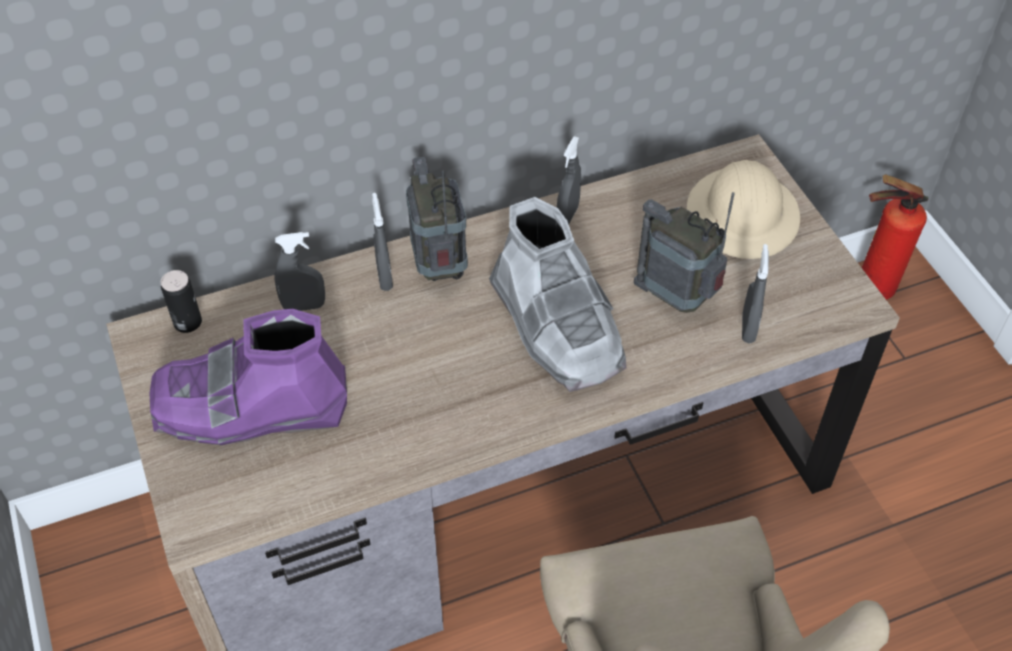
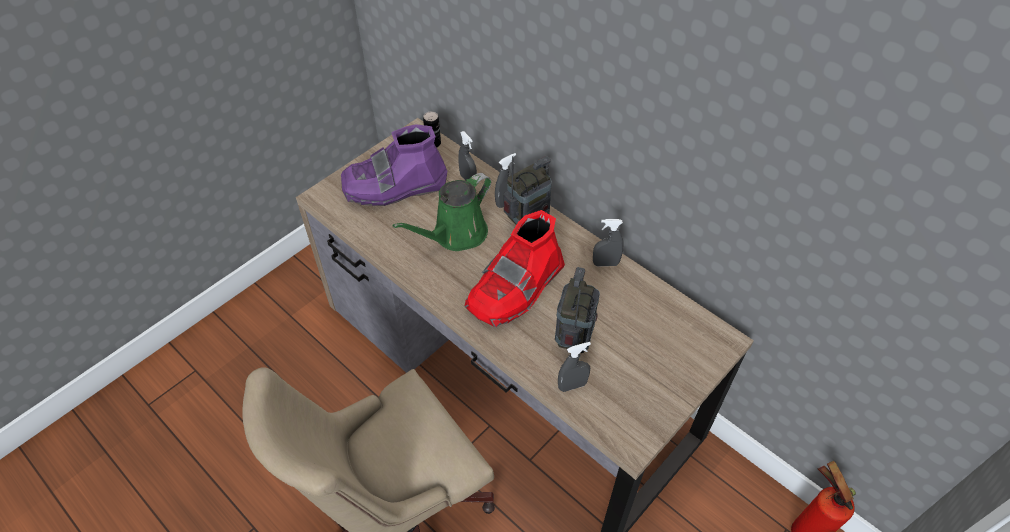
camera: 65 degrees right, 0 degrees up
purple boot [150,309,347,445] -> purple boot turned 75 degrees counterclockwise [341,124,447,206]
grey boot [489,197,626,392] -> red boot [464,210,565,327]
beige hard hat [687,160,800,259] -> none
none -> green watering can [393,173,491,251]

